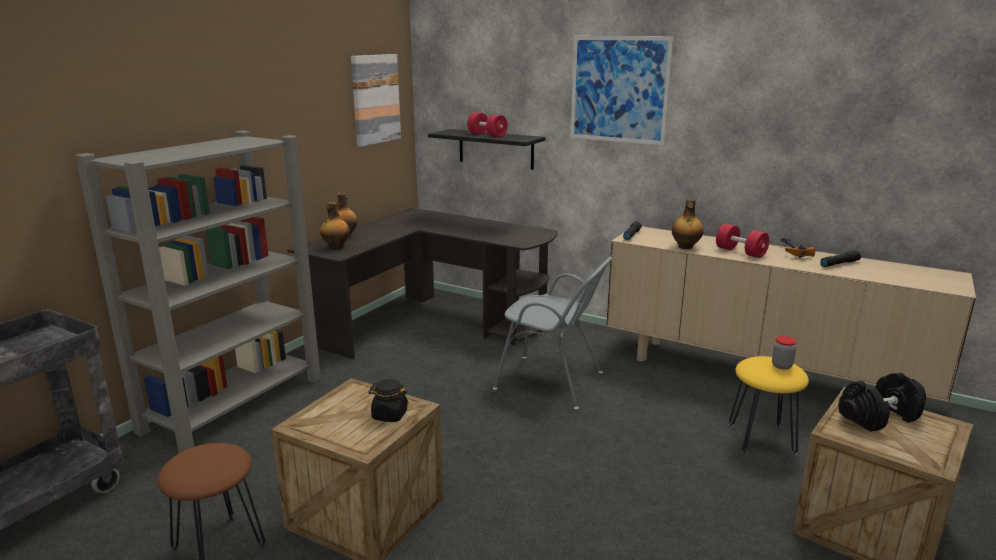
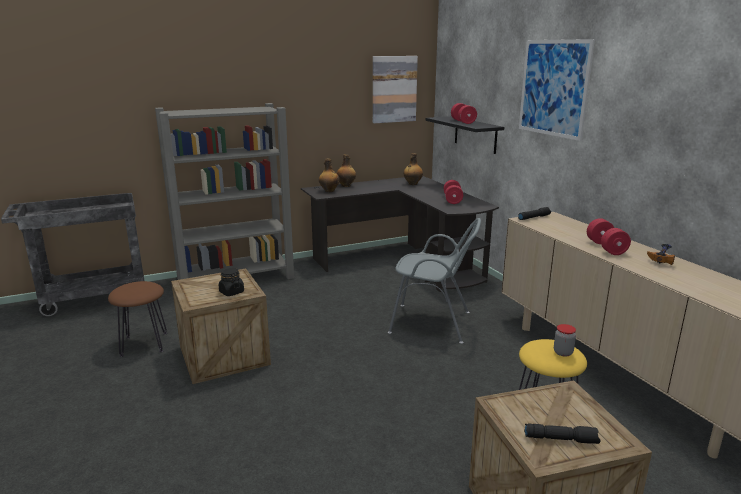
camera: 35 degrees right, 0 degrees up
grey chair [493,257,612,410] -> grey chair turned 45 degrees counterclockwise [388,218,481,344]
bottle [672,199,703,249] -> bottle moved to [404,153,423,185]
black flashlight [820,250,861,267] -> black flashlight moved to [524,423,600,444]
black dumbbell [838,373,926,432] -> none
none -> red dumbbell [444,180,463,204]

